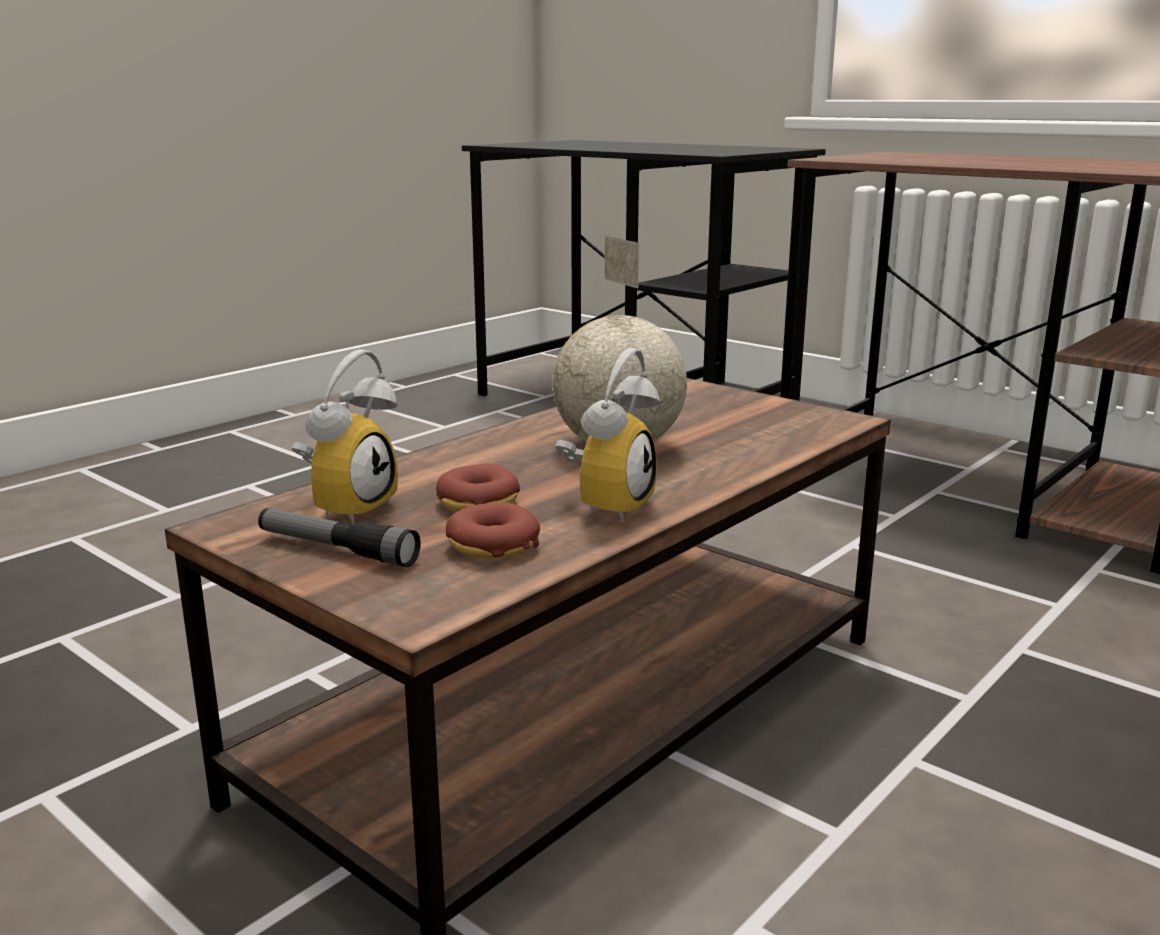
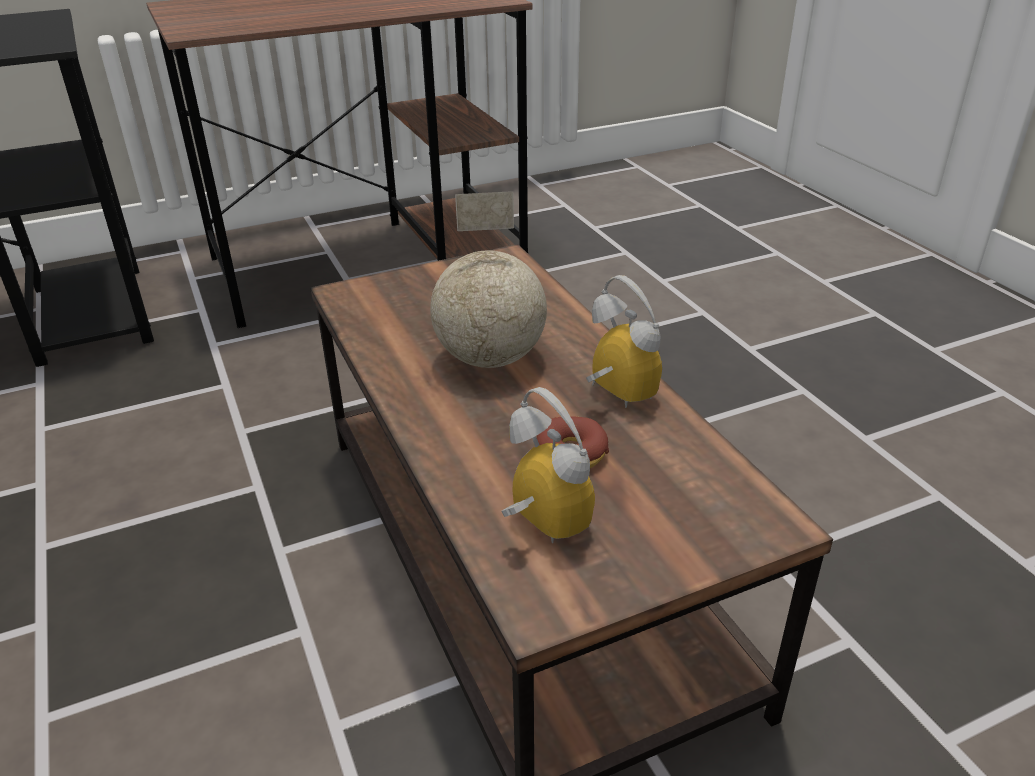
camera: 65 degrees left, 15 degrees up
flashlight [258,508,421,567] -> none
donut [446,503,540,559] -> none

